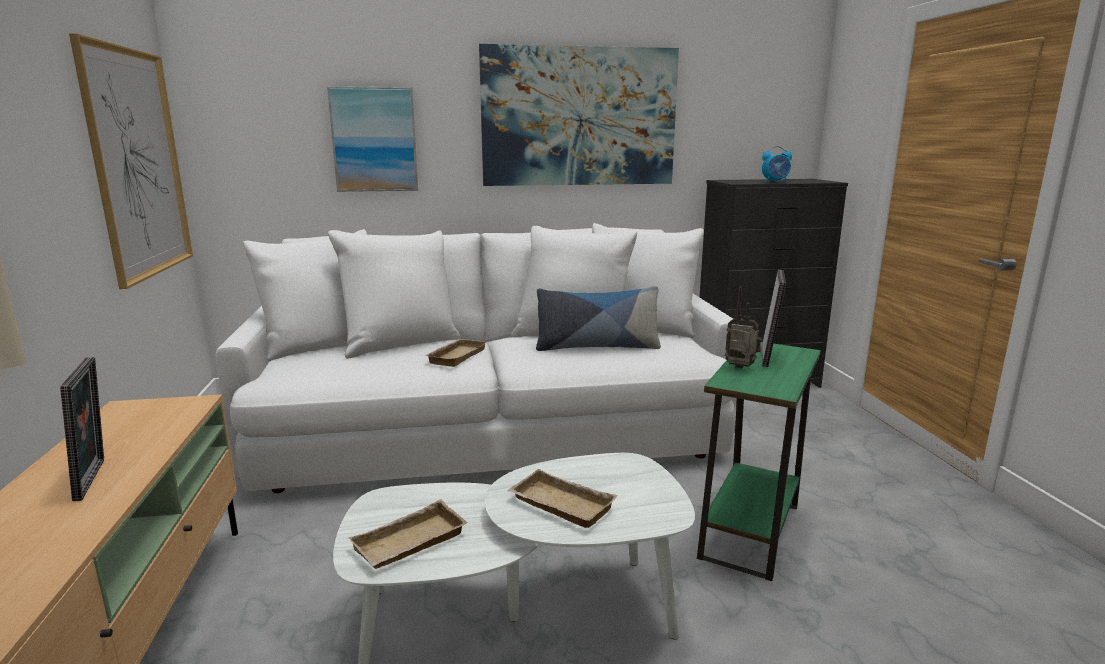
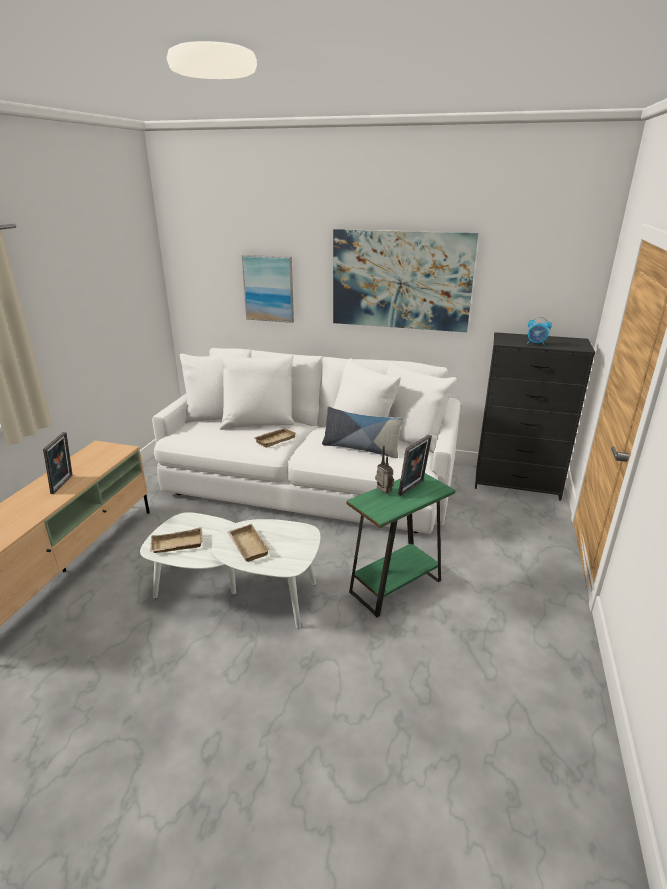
camera: 25 degrees right, 10 degrees up
picture [69,33,193,289] -> none

